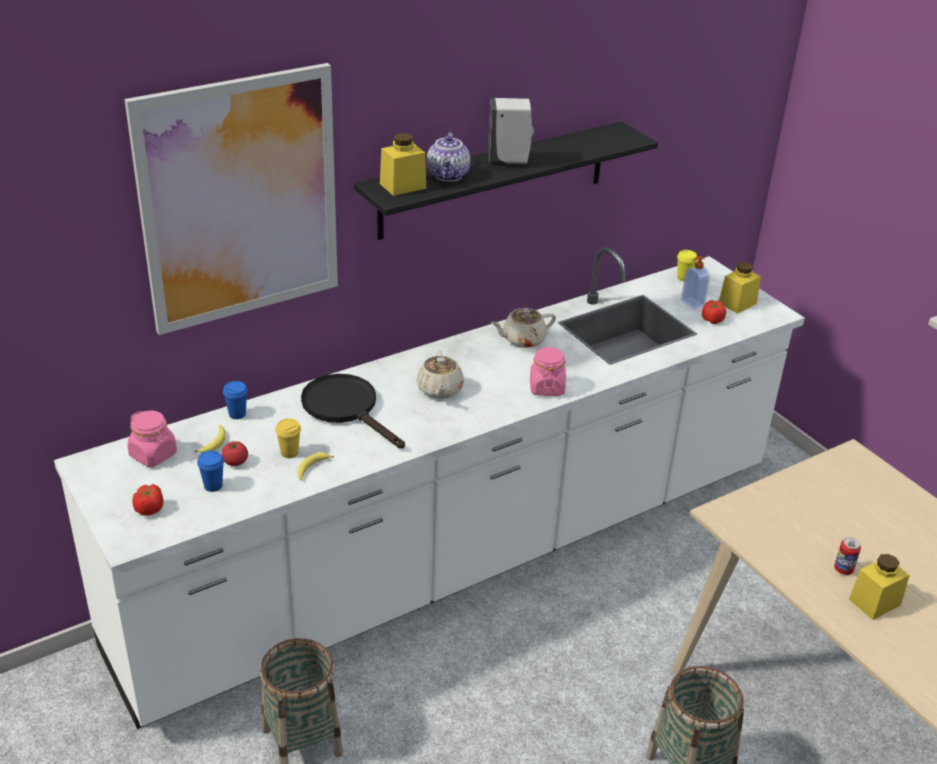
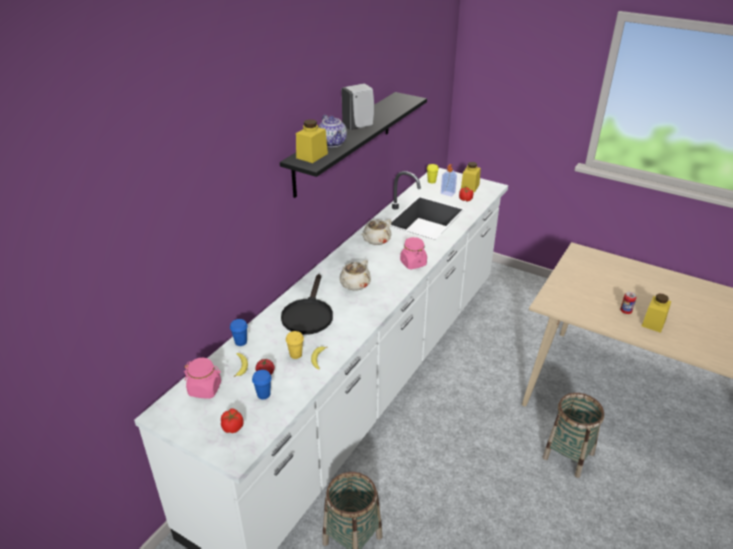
camera: 25 degrees left, 0 degrees up
picture [124,63,338,335] -> none
black frying pan [301,374,405,448] -> black frying pan turned 105 degrees counterclockwise [281,274,333,335]
beige teapot [416,350,464,399] -> beige teapot turned 60 degrees clockwise [340,260,371,291]

